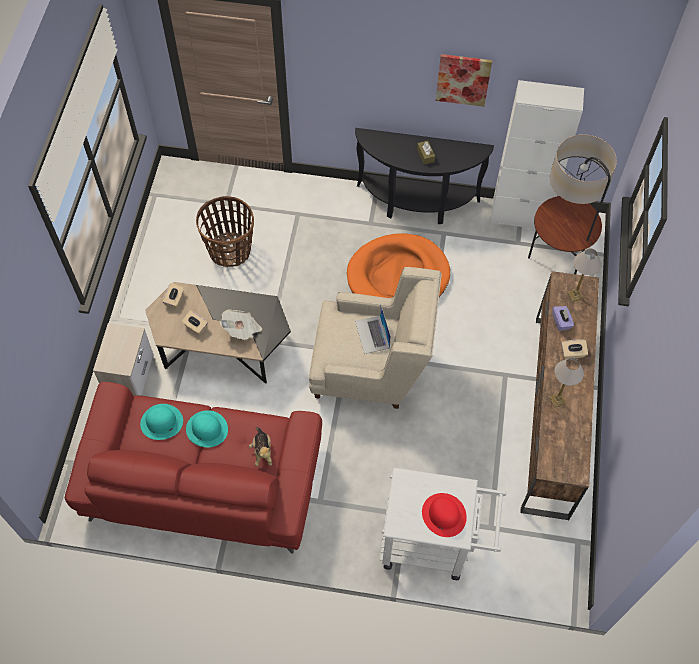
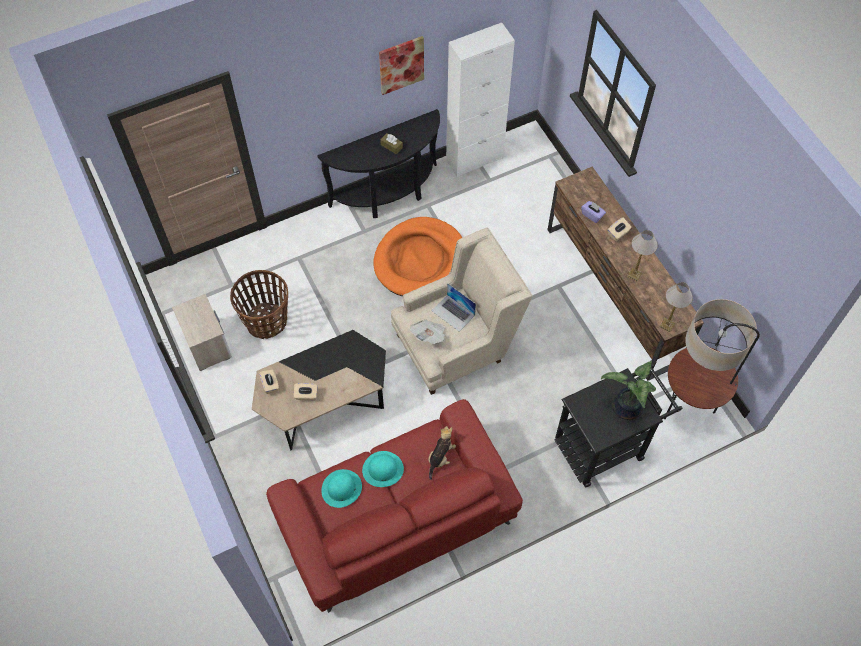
camera: 35 degrees left, 0 degrees up
nightstand [93,323,153,396] -> nightstand moved to [172,294,232,371]
newspaper [219,309,262,340] -> newspaper moved to [410,319,446,344]
plush toy [249,427,272,466] -> plush toy turned 105 degrees counterclockwise [428,426,456,480]
white cart [380,467,506,580] -> black cart [555,364,682,487]
red hat [422,493,467,537] -> potted plant [601,361,656,420]
floor lamp [528,134,617,274] -> floor lamp moved to [664,299,760,419]
table lamp [567,249,601,302] -> table lamp moved to [659,282,693,332]

